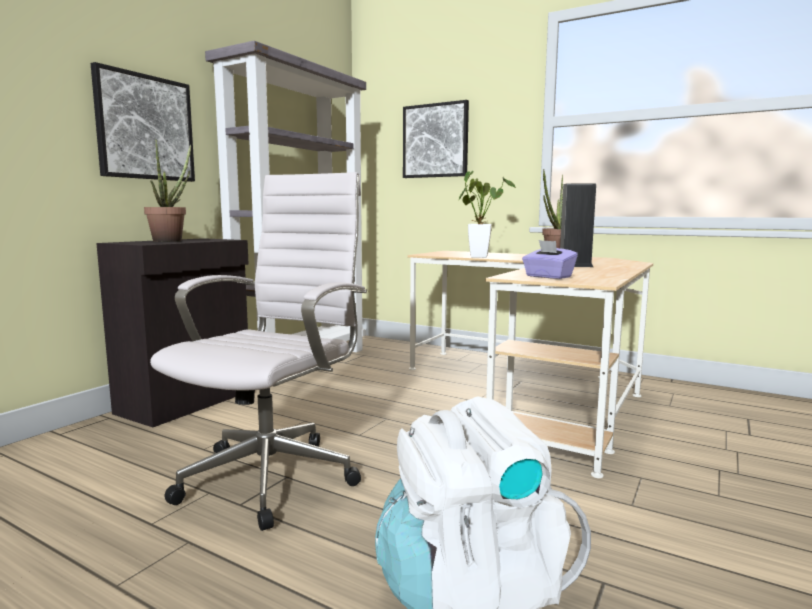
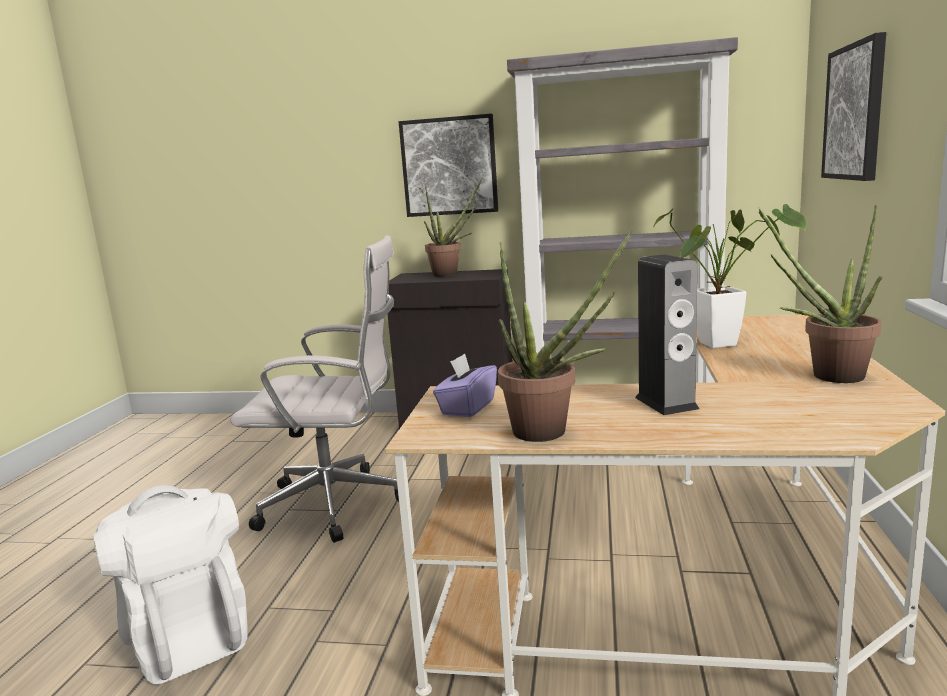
camera: 70 degrees right, 5 degrees up
none -> potted plant [498,231,632,442]

